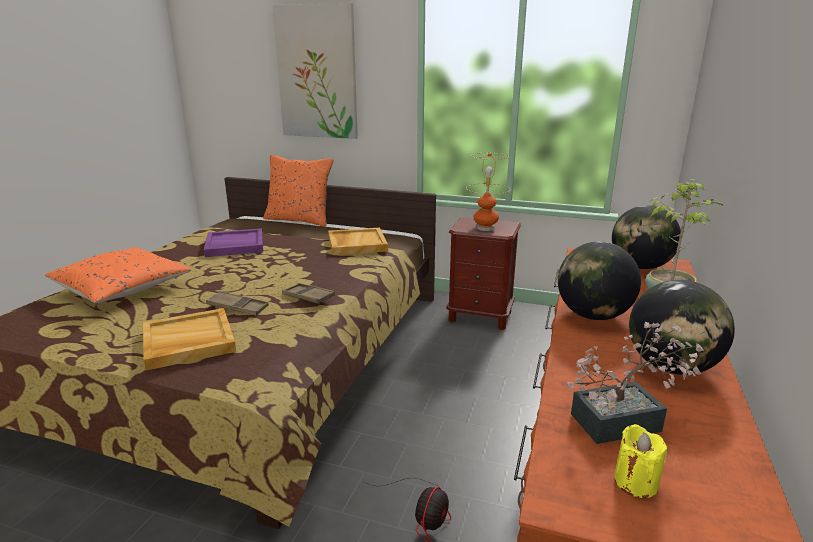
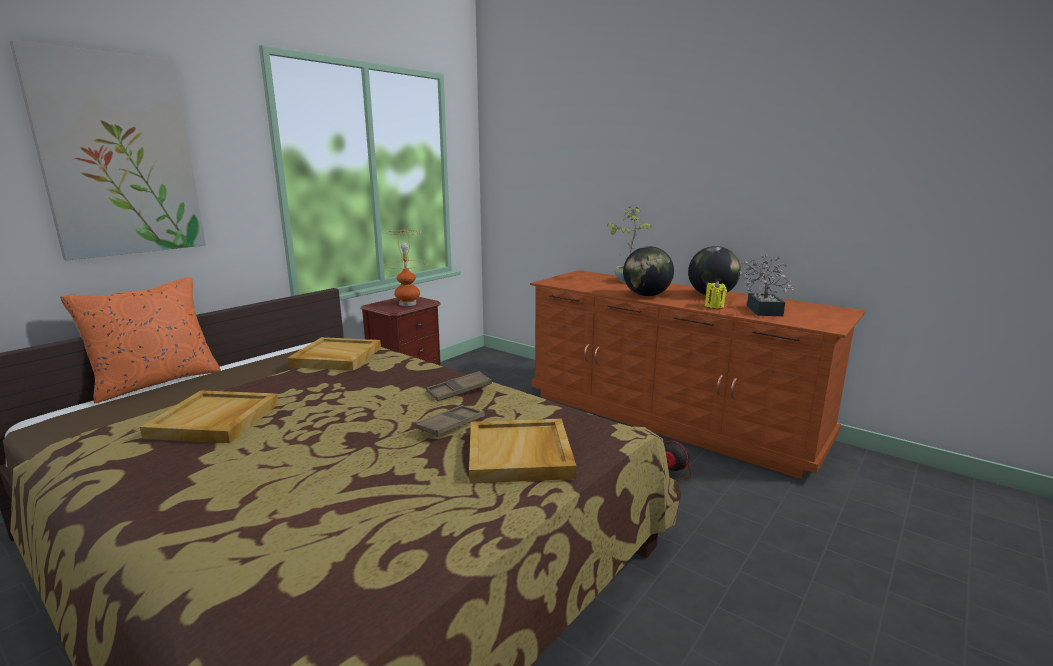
camera: 70 degrees left, 5 degrees down
orange pillow [45,247,191,303] -> none
purple tray [204,228,263,257] -> beige tray [140,390,279,443]
globe [612,205,681,269] -> none
yellow candle [614,424,667,498] -> yellow candle moved to [705,281,727,309]

